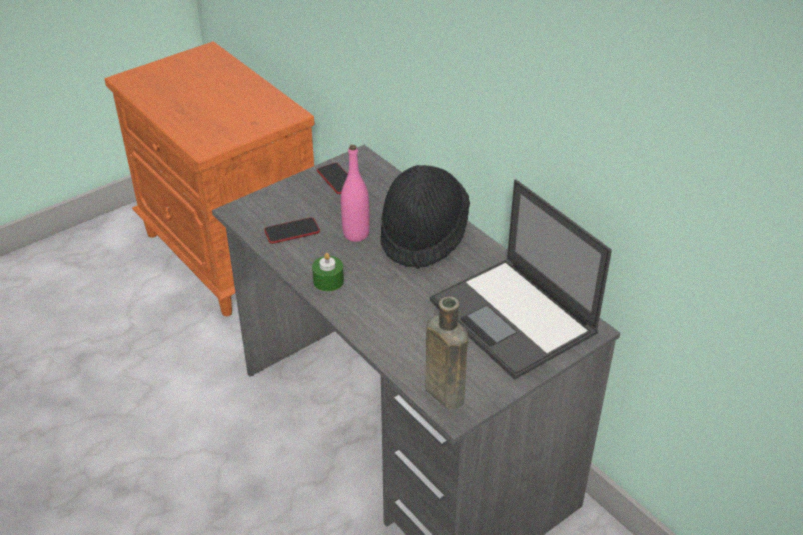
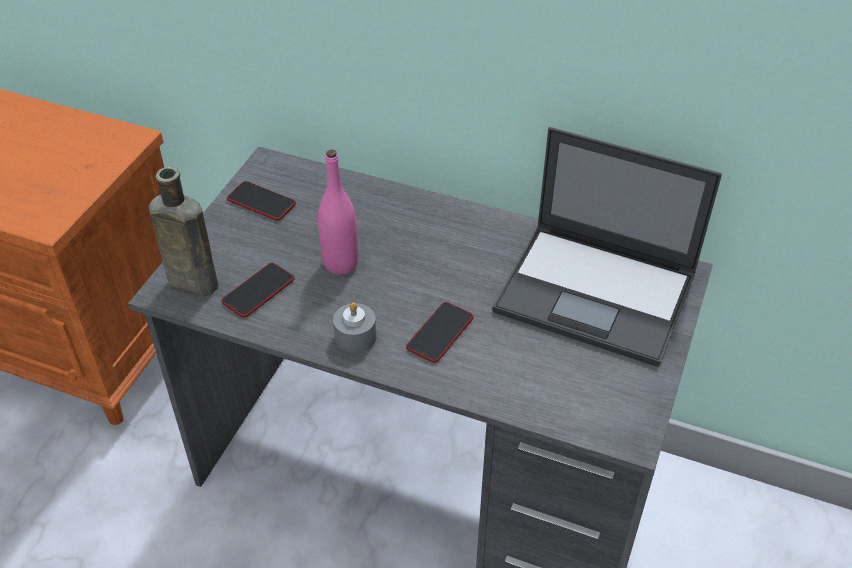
camera: 30 degrees left, 5 degrees up
green candle [312,253,344,292] -> grey candle [333,302,376,353]
black hat [380,165,470,269] -> none
brown bottle [426,296,468,409] -> brown bottle moved to [148,166,218,297]
none -> phone [406,302,474,363]

